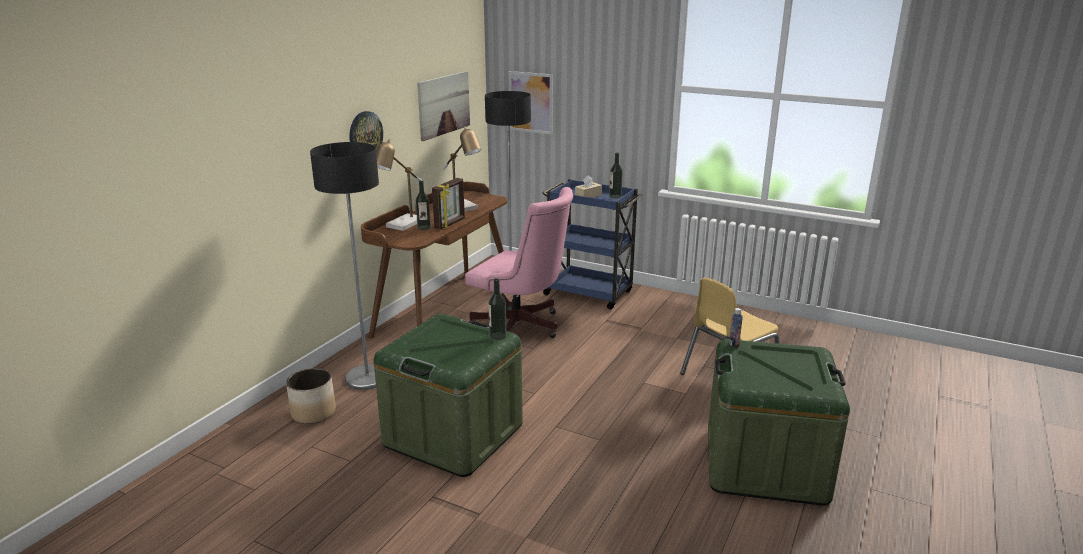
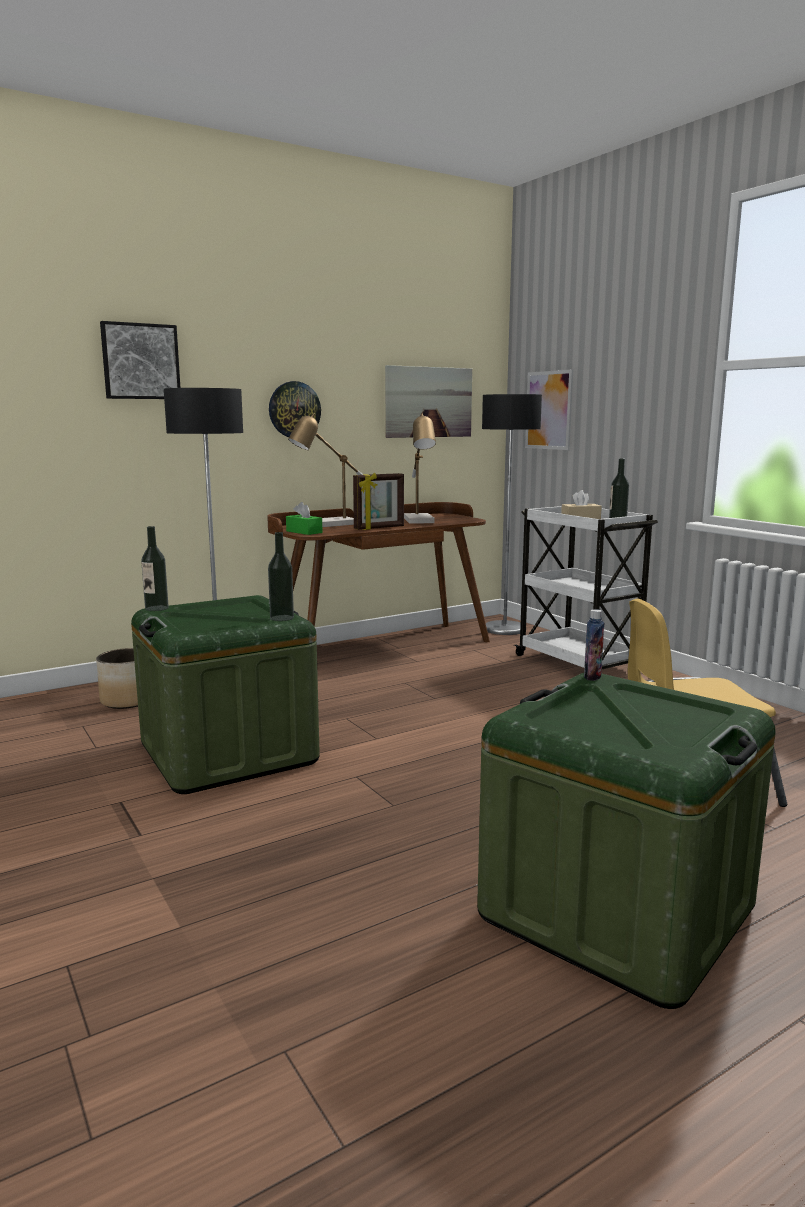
camera: 30 degrees right, 10 degrees down
bottle [416,180,431,230] -> bottle moved to [141,526,169,611]
pink office chair [465,187,573,338] -> none
blue cart [542,179,643,310] -> white cart [514,506,658,669]
none -> picture [100,321,180,399]
none -> green tissue box [286,502,323,535]

